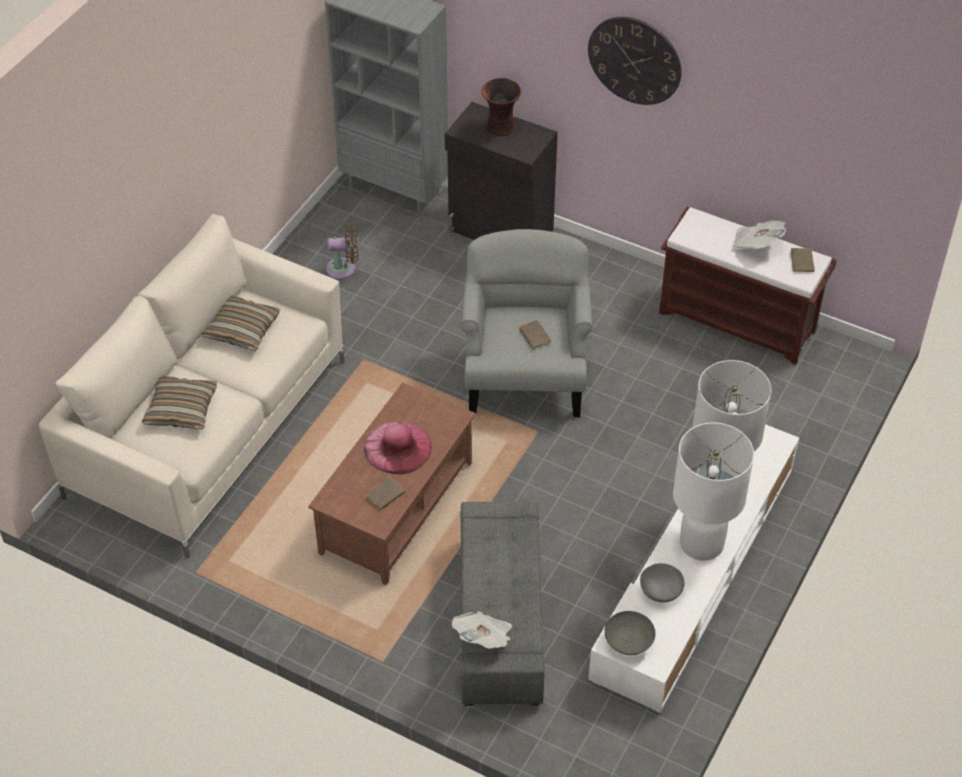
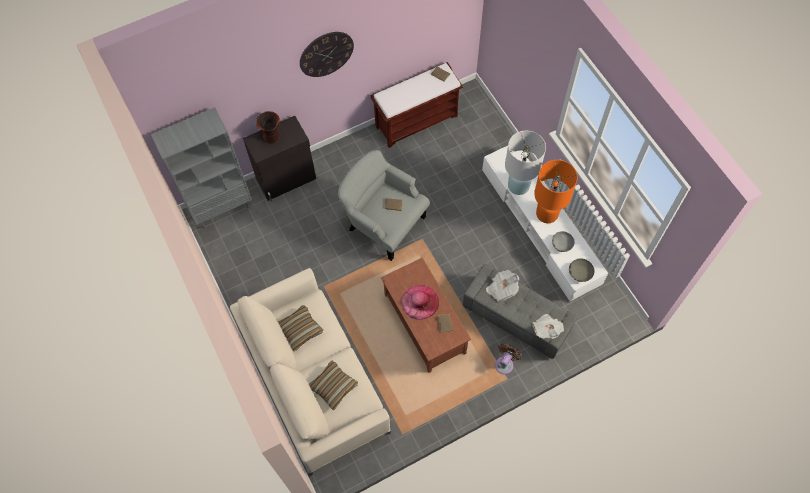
camera: 55 degrees left, 15 degrees up
brown fan [326,224,358,280] -> brown fan moved to [495,343,522,374]
white table lamp [673,422,754,561] -> orange table lamp [534,160,578,223]
newspaper [732,220,786,249] -> newspaper moved to [486,270,519,302]

